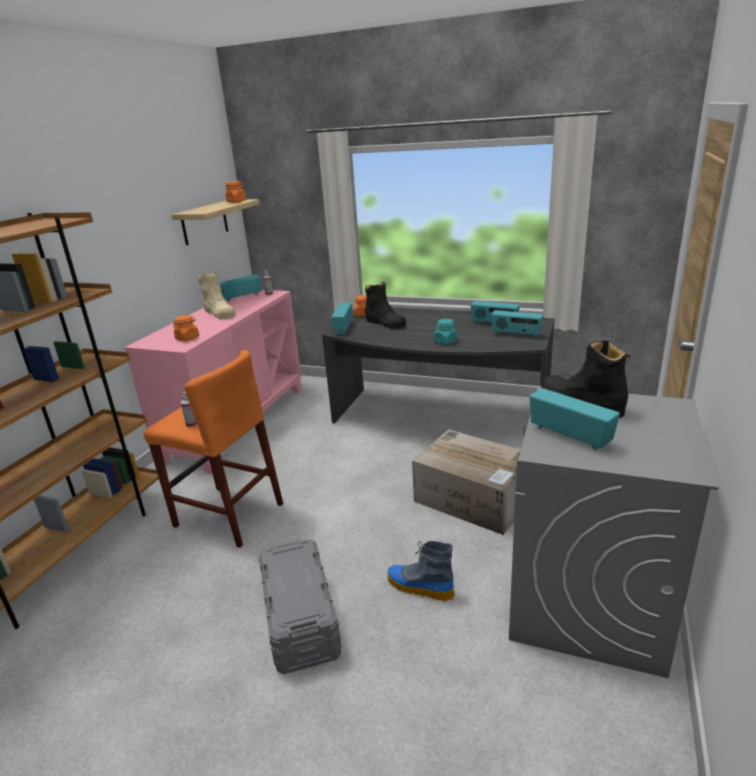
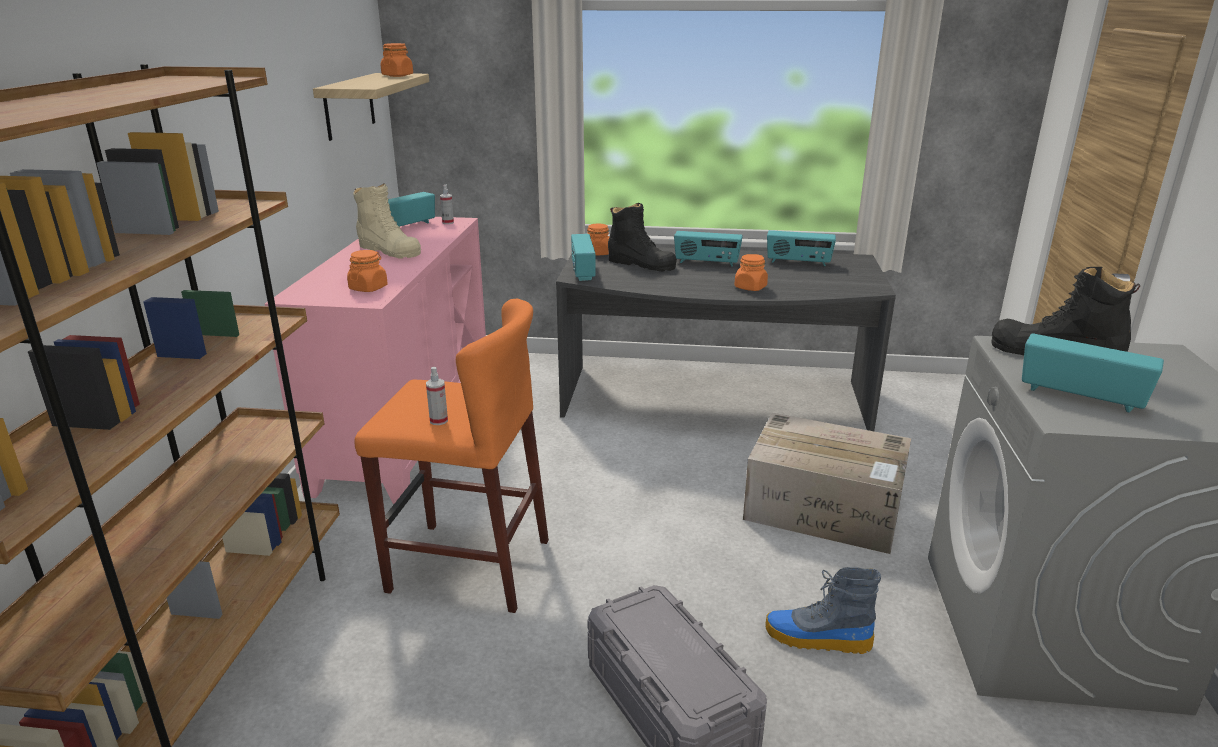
camera: 15 degrees left, 0 degrees up
turquoise jar [434,319,457,345] -> orange jar [734,254,768,291]
radio [491,310,544,338] -> radio moved to [674,231,743,267]

